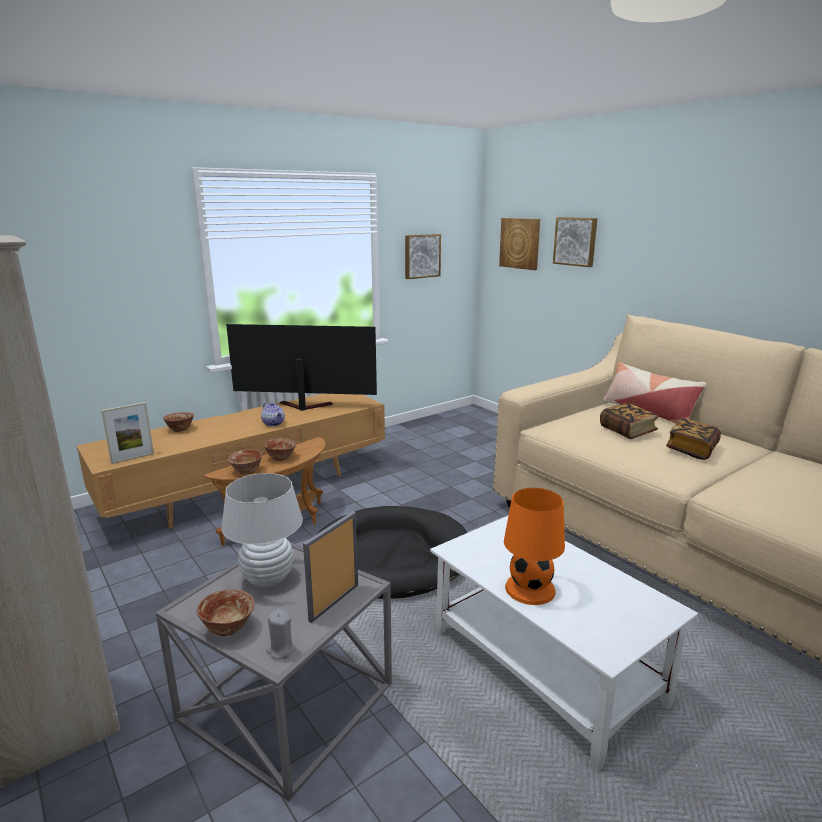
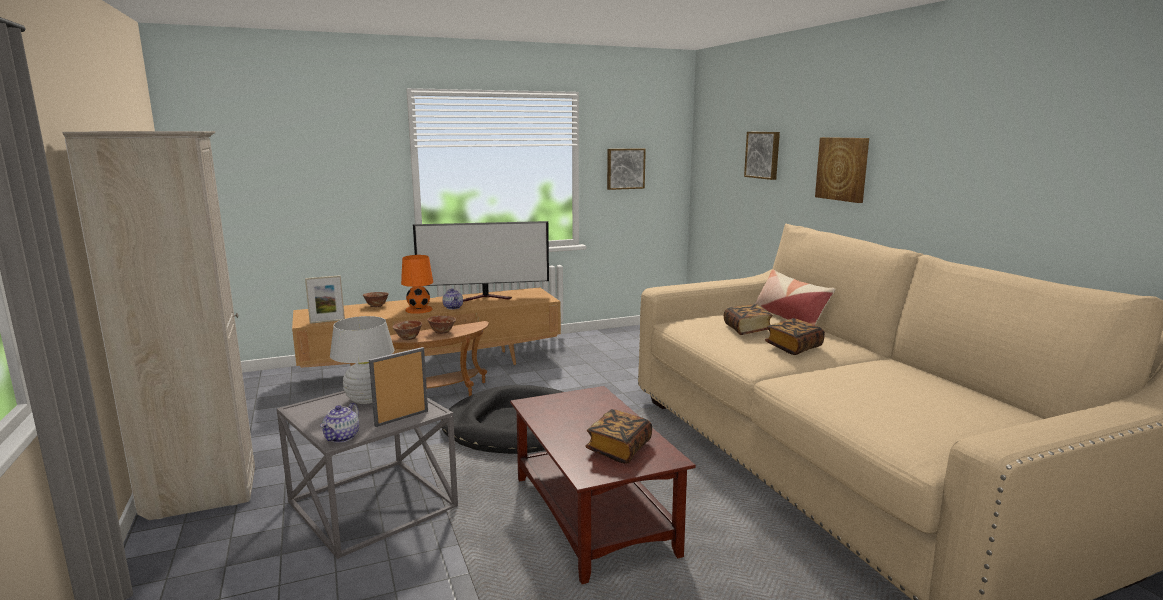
camera: 15 degrees right, 5 degrees down
bowl [197,589,255,636] -> none
television [226,324,377,411] -> television turned 150 degrees clockwise [413,221,549,302]
grey candle [266,609,296,660] -> teapot [320,403,359,443]
white coffee table [430,515,698,771] -> brown coffee table [510,386,696,584]
picture [499,218,540,270] -> picture moved to [815,137,869,203]
orange table lamp [504,488,565,605] -> orange table lamp moved to [401,255,433,314]
none -> book [585,409,652,464]

